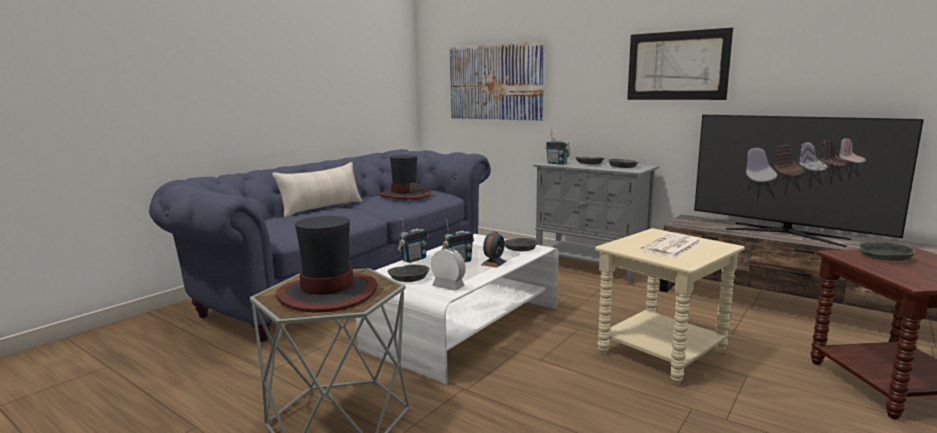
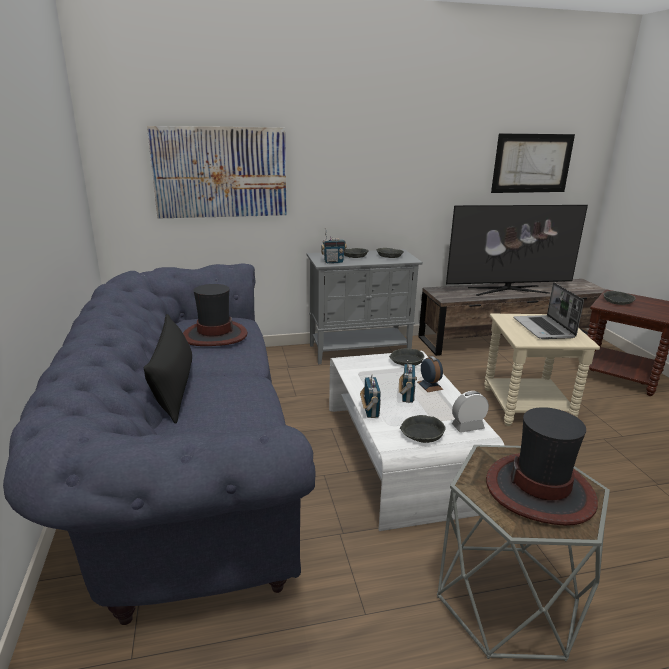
camera: 50 degrees left, 10 degrees up
beige pillow [272,162,362,217] -> black pillow [144,314,192,424]
picture [627,28,733,100] -> picture moved to [491,134,575,193]
newspaper [641,233,702,258] -> laptop [513,282,584,339]

